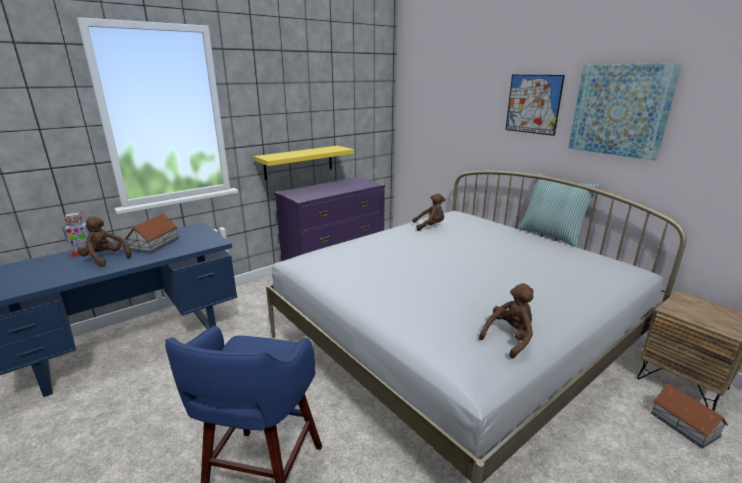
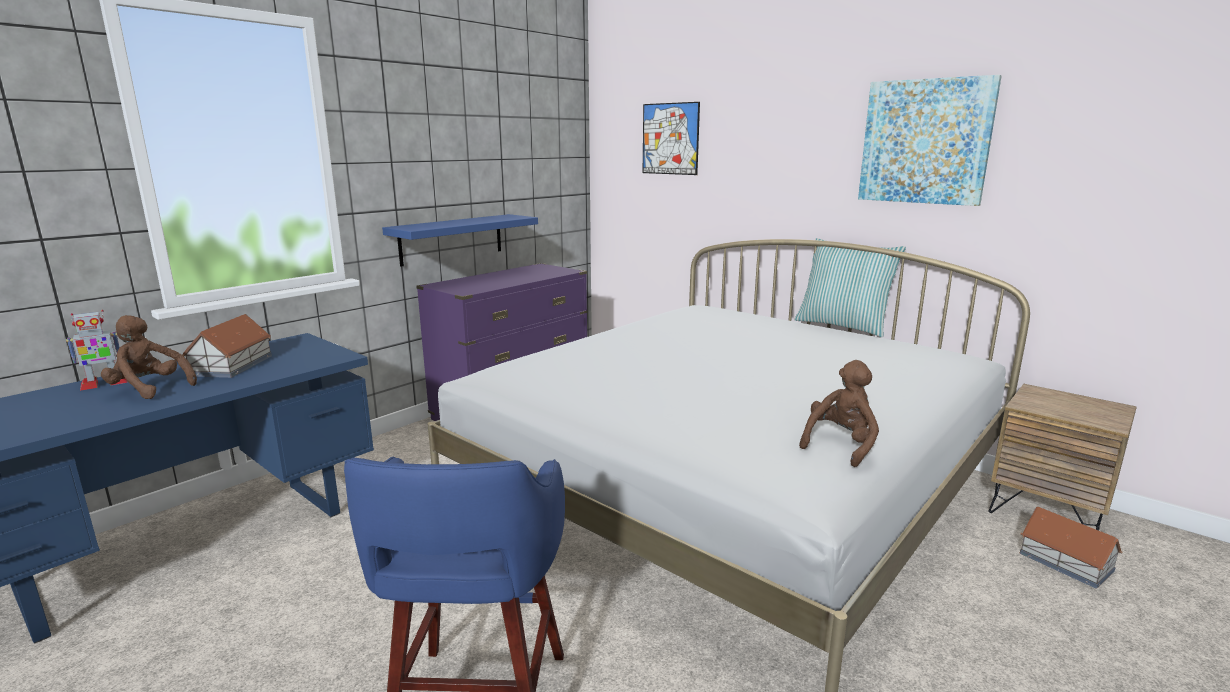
camera: 10 degrees left, 5 degrees down
yellow shelf [254,146,354,180] -> blue shelf [382,214,538,266]
brown plush toy [412,193,446,231] -> none
picture [505,75,565,136] -> picture moved to [643,102,700,175]

